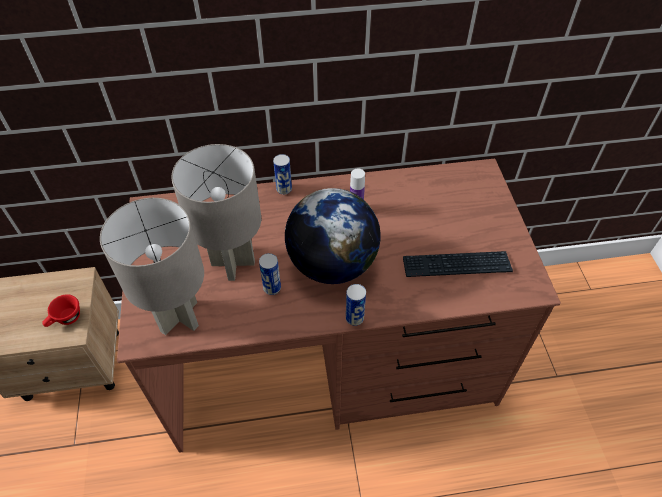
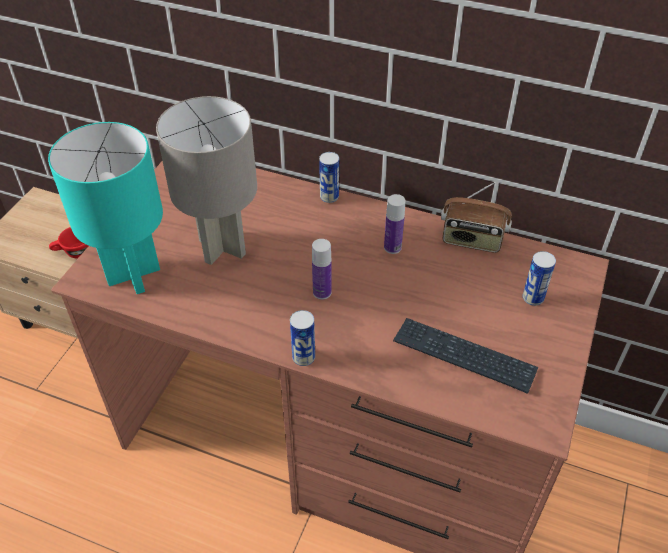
camera: 30 degrees right, 5 degrees down
grey table lamp [100,198,204,335] -> turquoise table lamp [48,122,163,294]
can [259,253,281,295] -> can moved to [523,251,556,306]
globe [285,188,381,284] -> bottle [312,239,332,300]
none -> radio [441,182,512,253]

